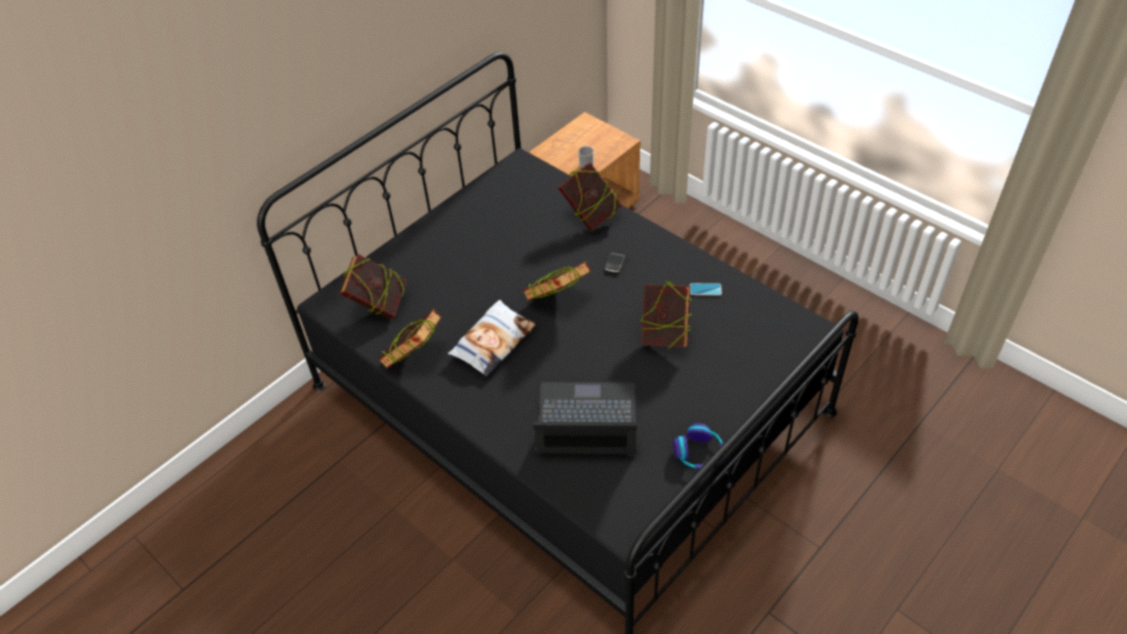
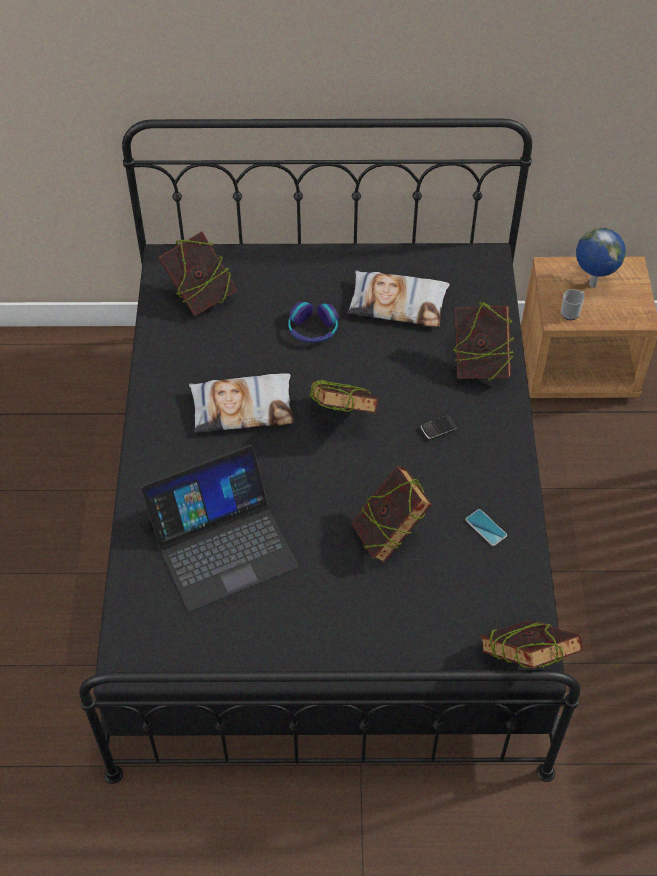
camera: 45 degrees right, 5 degrees up
book [378,309,442,369] -> book moved to [480,621,583,669]
laptop [532,382,637,454] -> laptop turned 105 degrees clockwise [140,445,299,611]
headphones [673,423,724,470] -> headphones moved to [288,302,339,343]
none -> pillow [348,270,450,327]
none -> globe [576,227,626,288]

